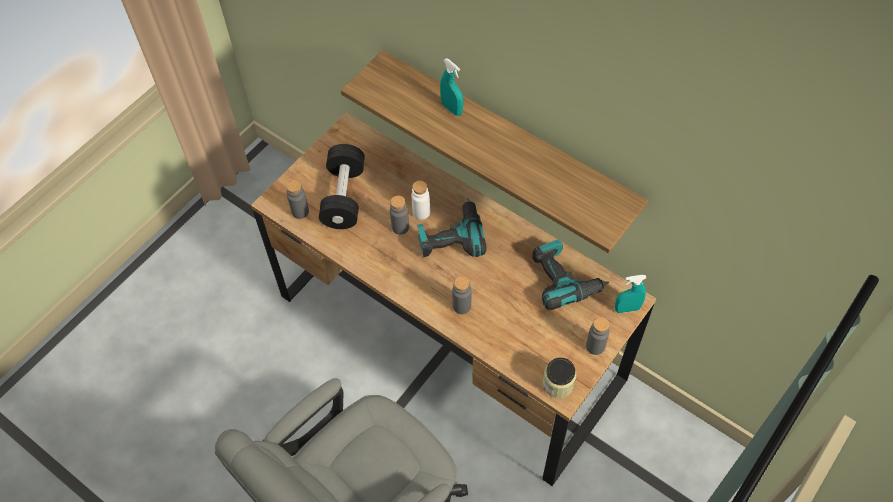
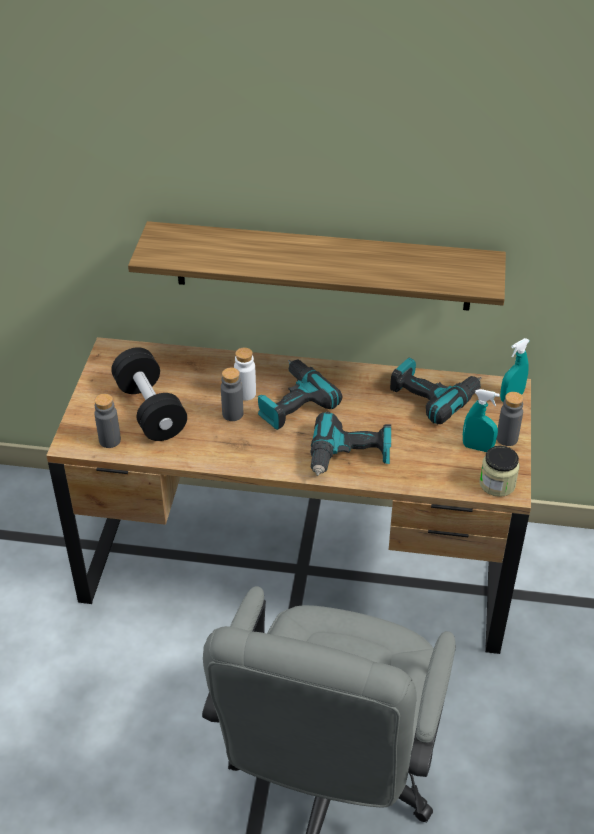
camera: 30 degrees left, 15 degrees down
turquoise spray bottle [440,58,463,116] -> turquoise spray bottle moved to [463,389,500,452]
grey bottle [452,276,471,314] -> power drill [310,412,391,476]

